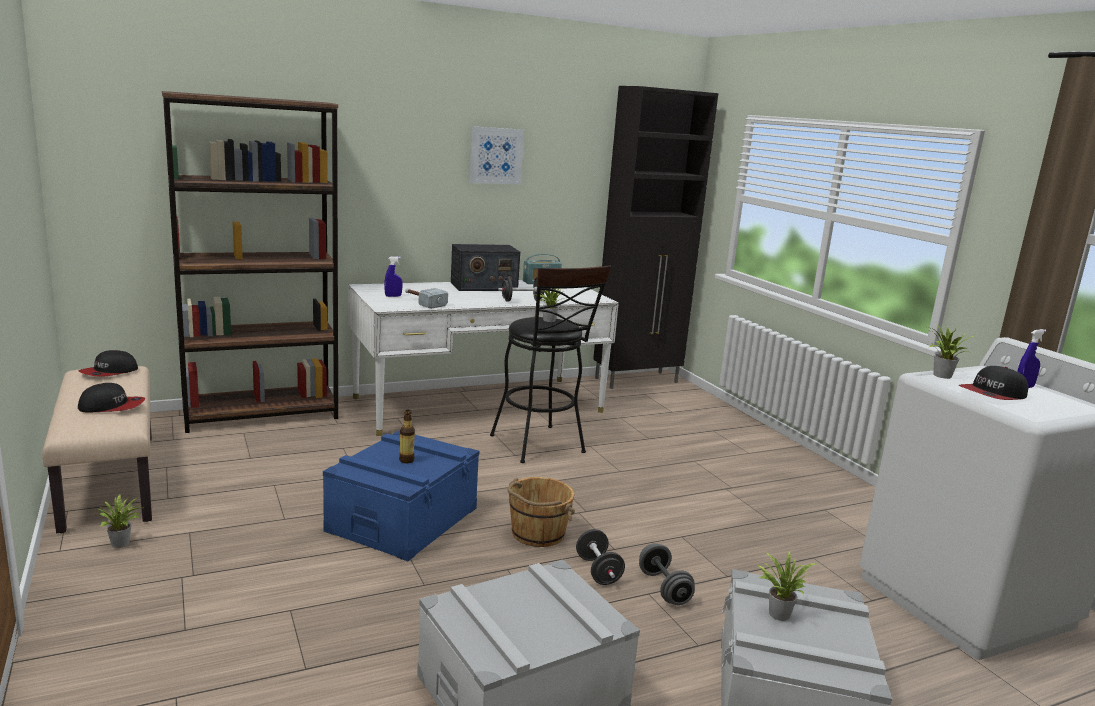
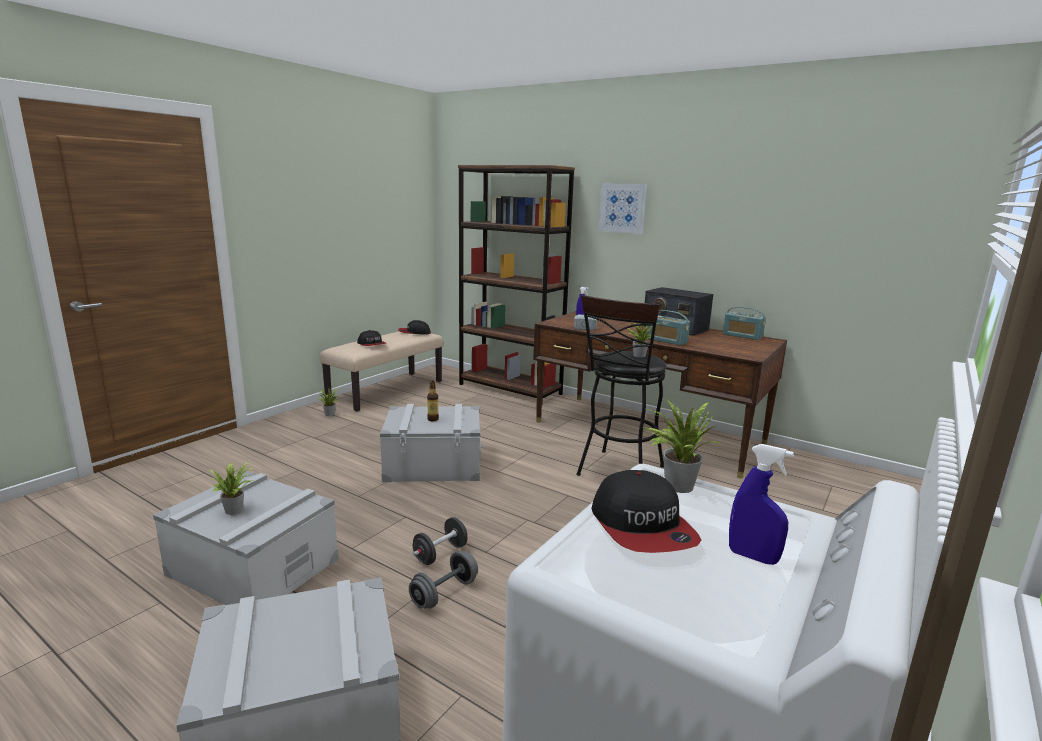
camera: 60 degrees right, 0 degrees up
blue storage box [323,430,479,561] -> grey storage box [380,404,481,482]
white desk [348,280,619,436] -> brown desk [533,311,787,479]
picture [469,126,524,184] -> picture moved to [598,183,647,234]
black dumbbell [498,277,546,302] -> radio [648,310,690,346]
brown bucket [507,477,575,547] -> none
black cabinet [593,86,718,389] -> none
potted plant [757,550,818,621] -> potted plant moved to [208,462,254,515]
cap [959,366,1028,400] -> cap turned 135 degrees counterclockwise [592,470,701,553]

